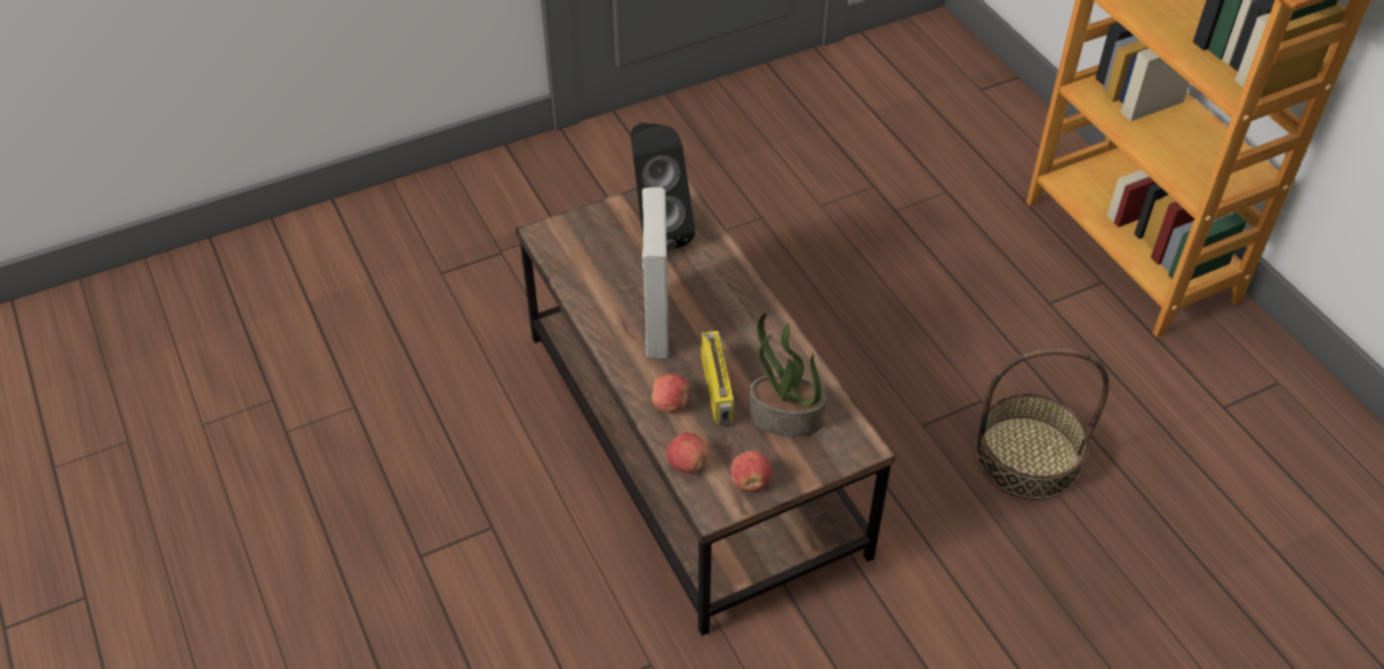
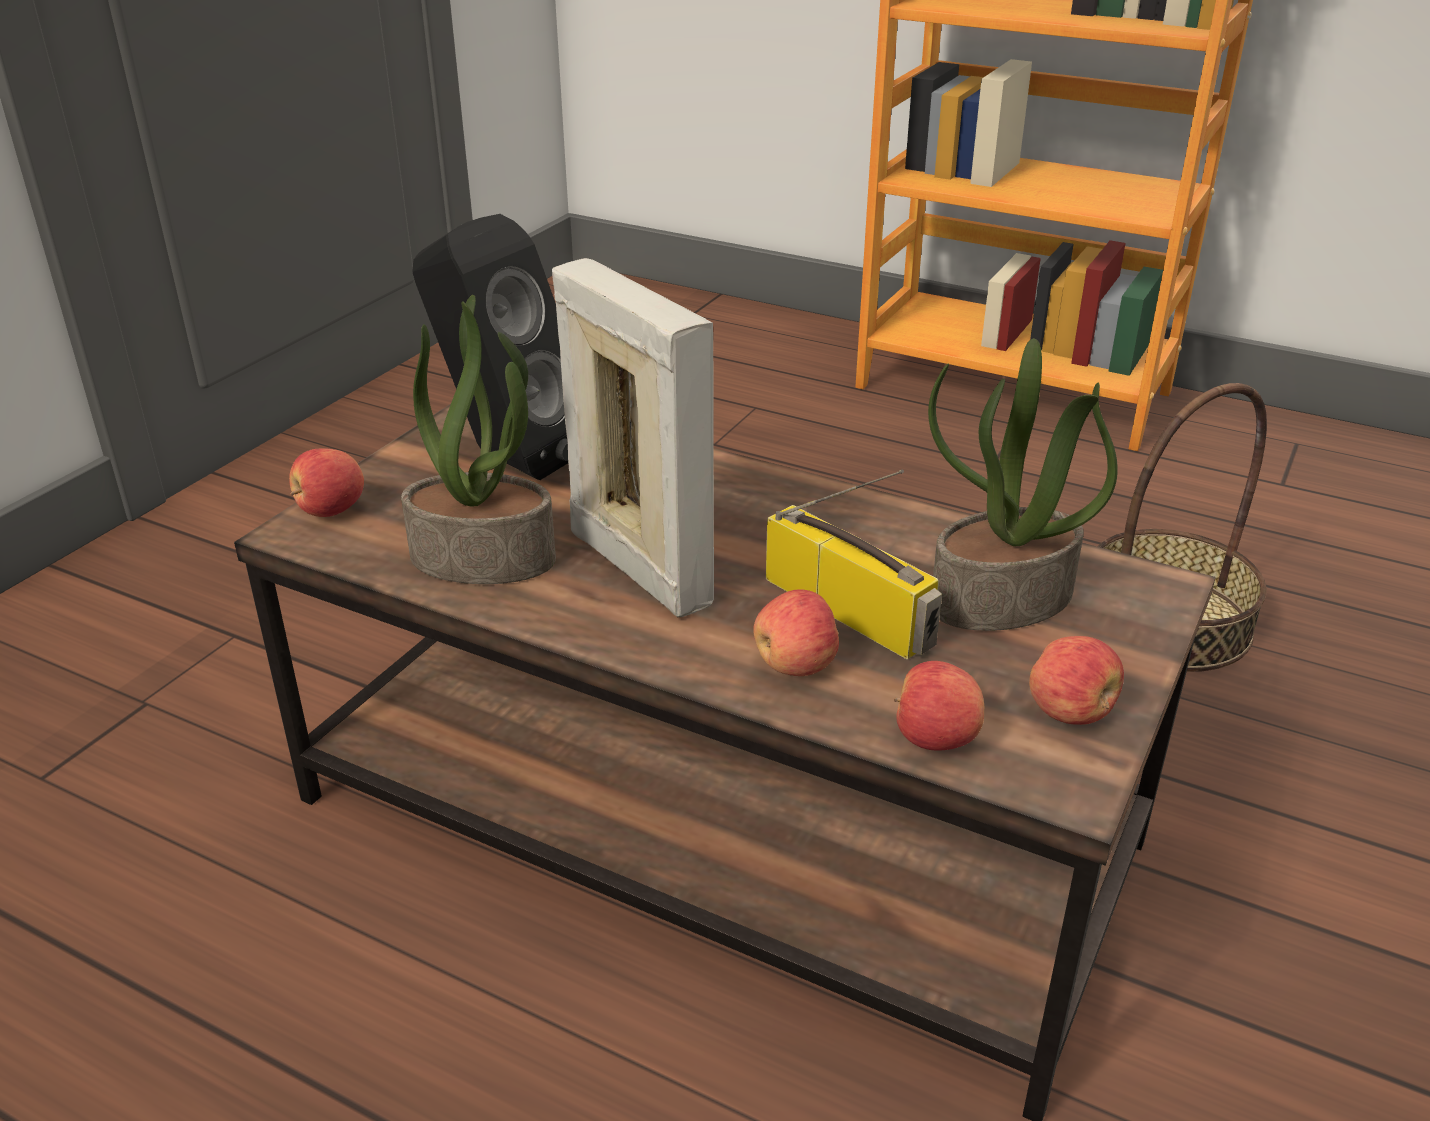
camera: 35 degrees left, 15 degrees down
none -> apple [289,449,364,517]
none -> potted plant [401,295,556,584]

